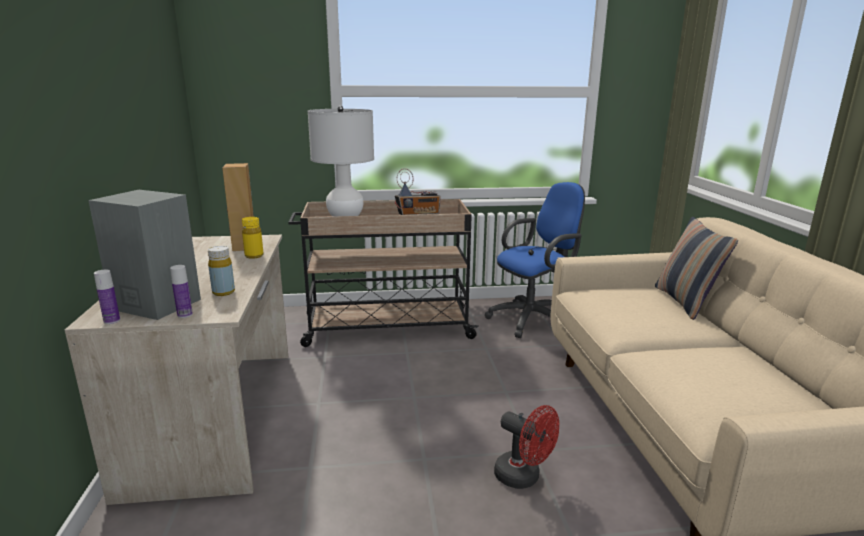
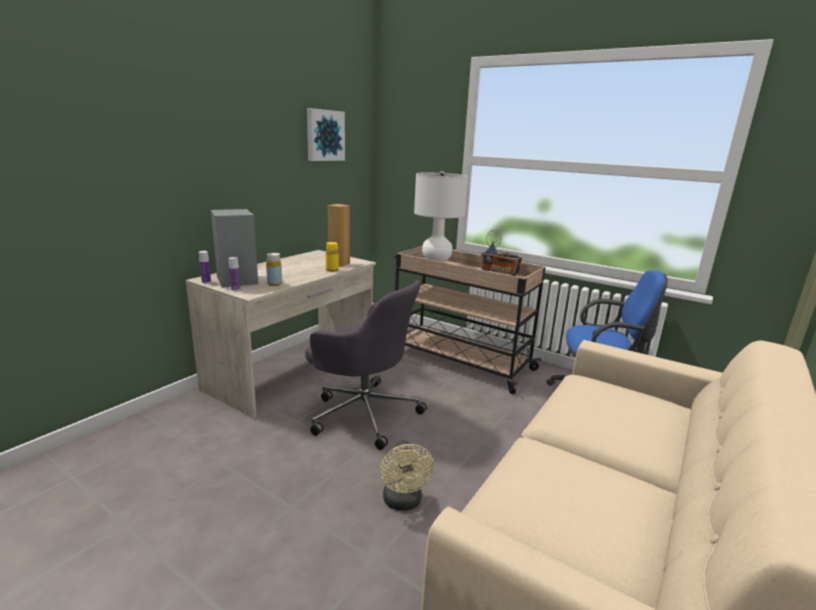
camera: 40 degrees right, 0 degrees up
red fan [494,405,559,489] -> beige fan [380,440,435,511]
pillow [655,217,738,320] -> none
none -> grey office chair [305,280,427,450]
none -> picture [307,108,345,161]

